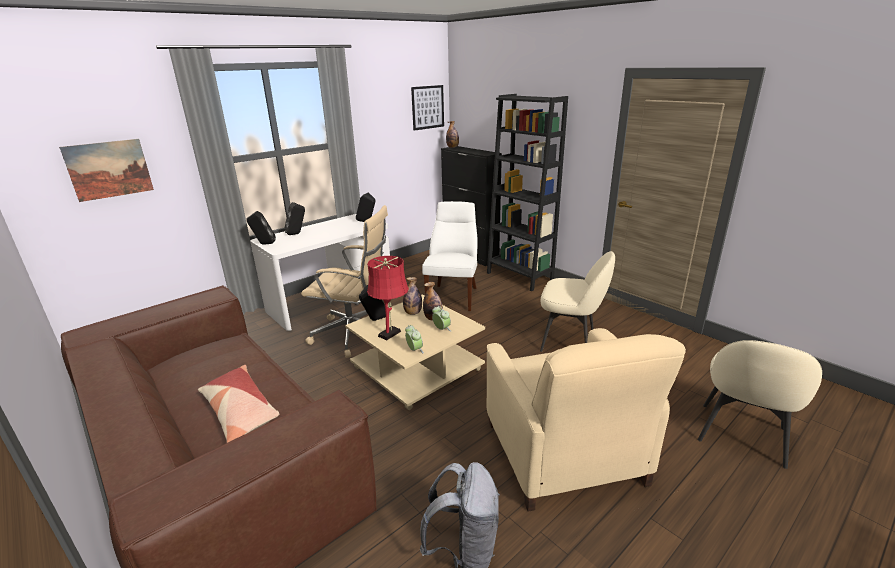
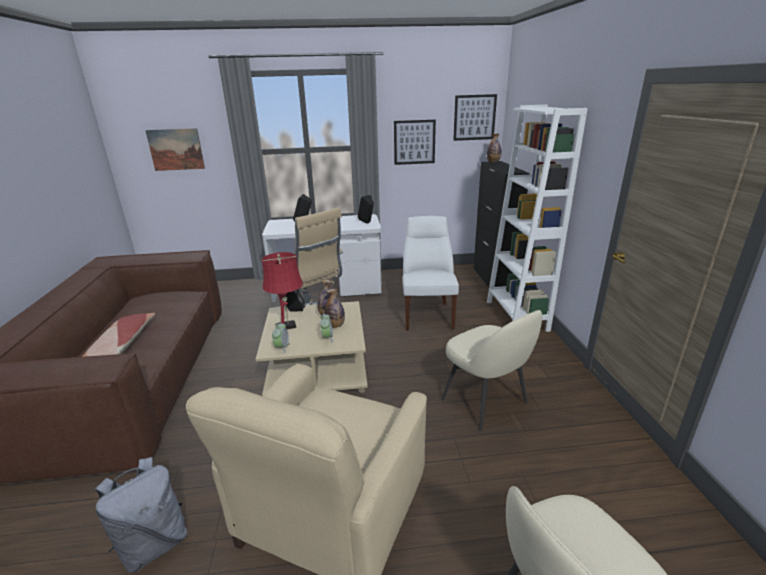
camera: 35 degrees right, 0 degrees up
black speaker [246,211,276,244] -> none
white chair [422,201,477,311] -> white chair turned 45 degrees counterclockwise [402,216,459,330]
black bookcase [487,94,568,292] -> white bookcase [487,105,587,332]
none -> picture [394,120,436,165]

